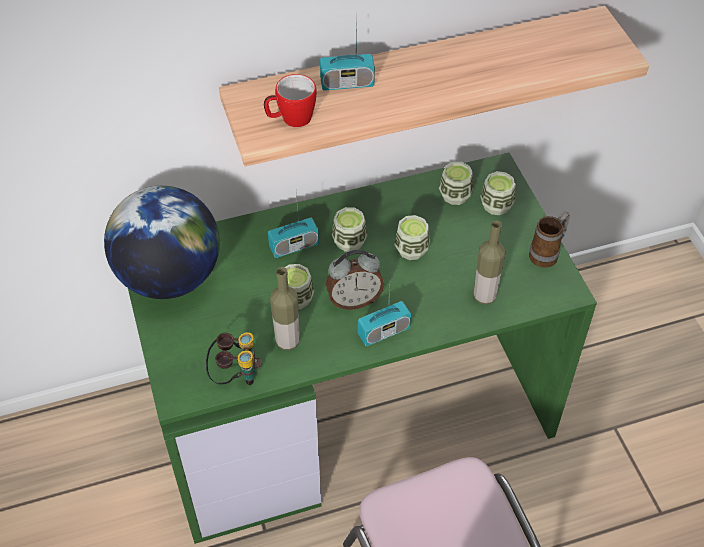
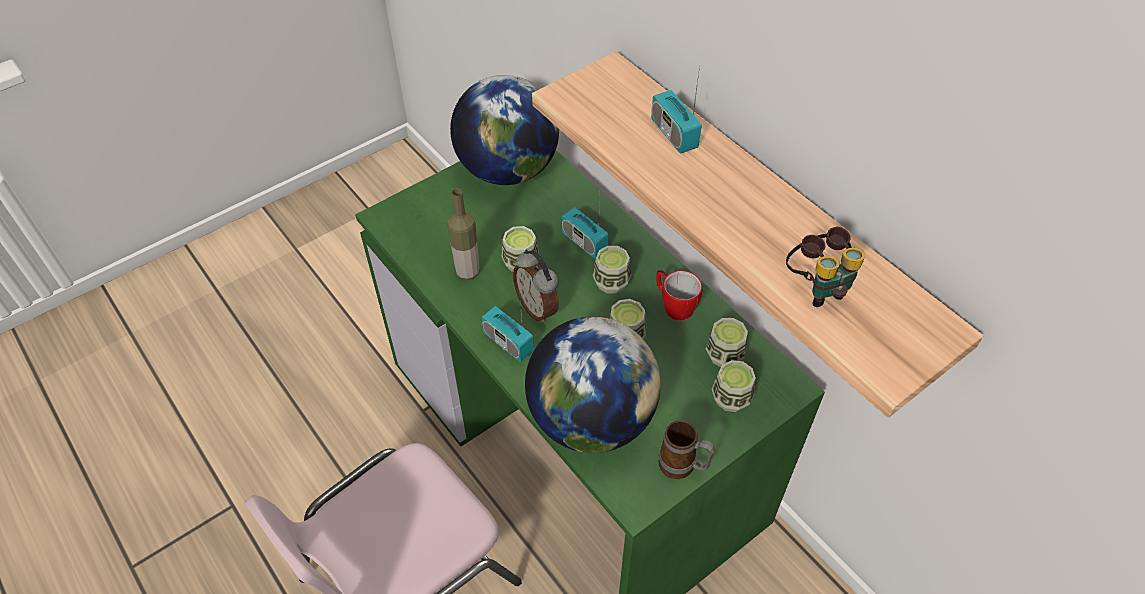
camera: 70 degrees right, 0 degrees up
binoculars [206,332,262,385] -> binoculars moved to [786,227,865,307]
mug [264,74,317,127] -> mug moved to [656,270,703,321]
bottle [473,220,506,305] -> globe [525,316,661,453]

